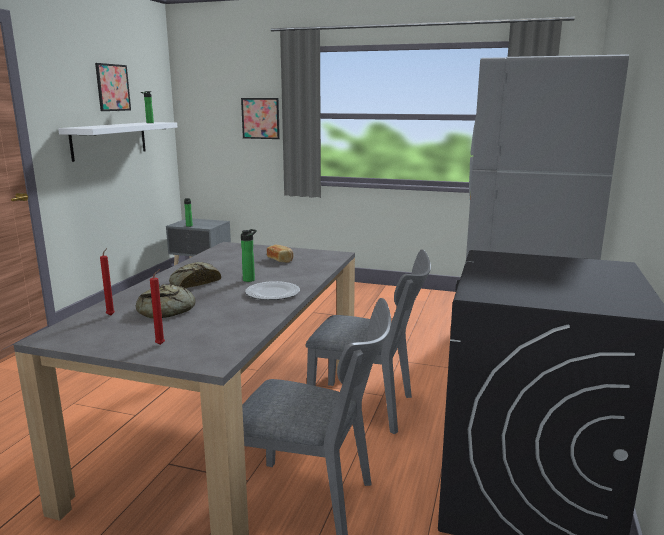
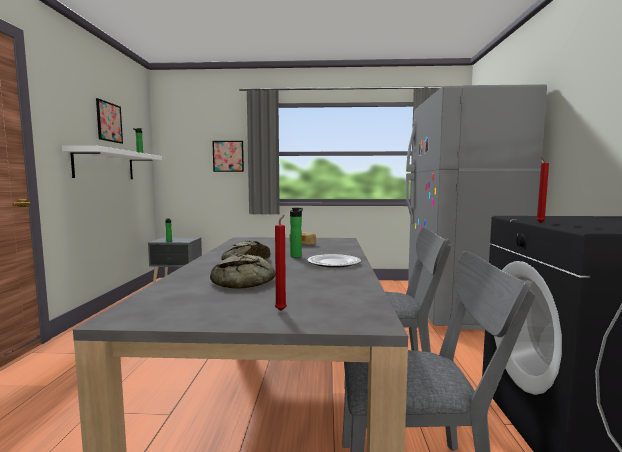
camera: 15 degrees left, 10 degrees down
red candle [100,248,115,315] -> red candle moved to [536,157,549,223]

